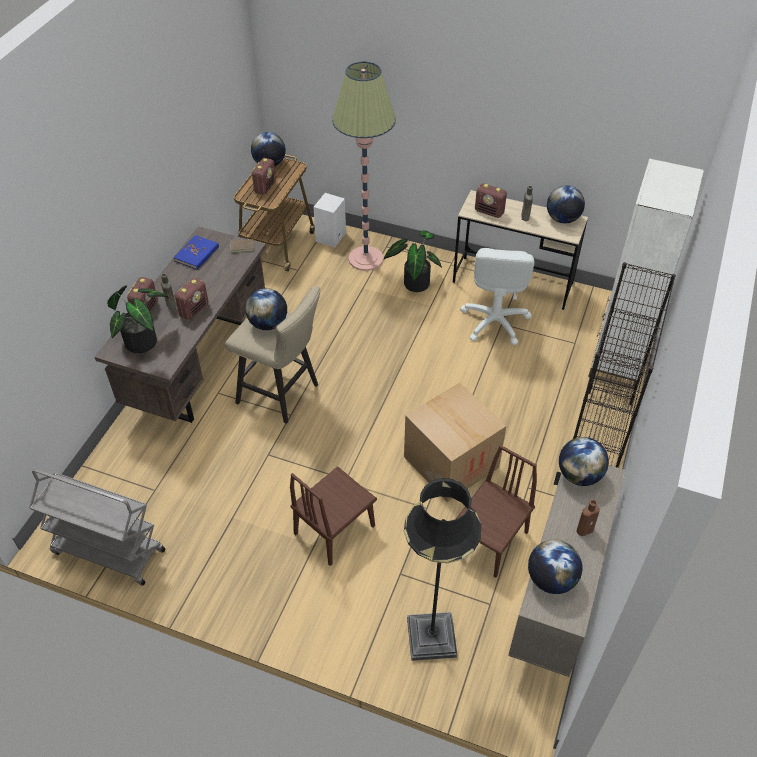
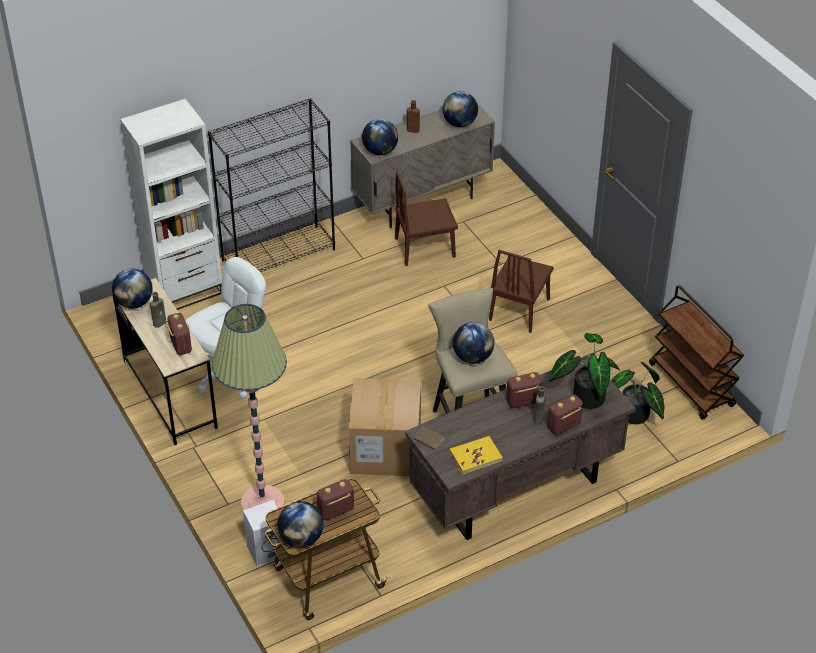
camera: 140 degrees left, 5 degrees down
grey cart [29,469,165,585] -> brown cart [649,285,744,420]
blue book [173,235,219,270] -> yellow book [449,436,503,474]
brown chair [290,467,377,566] -> brown chair turned 120 degrees clockwise [489,250,554,333]
potted plant [384,230,442,292] -> potted plant moved to [611,362,664,424]
cardboard box [404,383,506,502] -> cardboard box moved to [348,378,421,476]
black floor lamp [404,478,482,661] -> none

